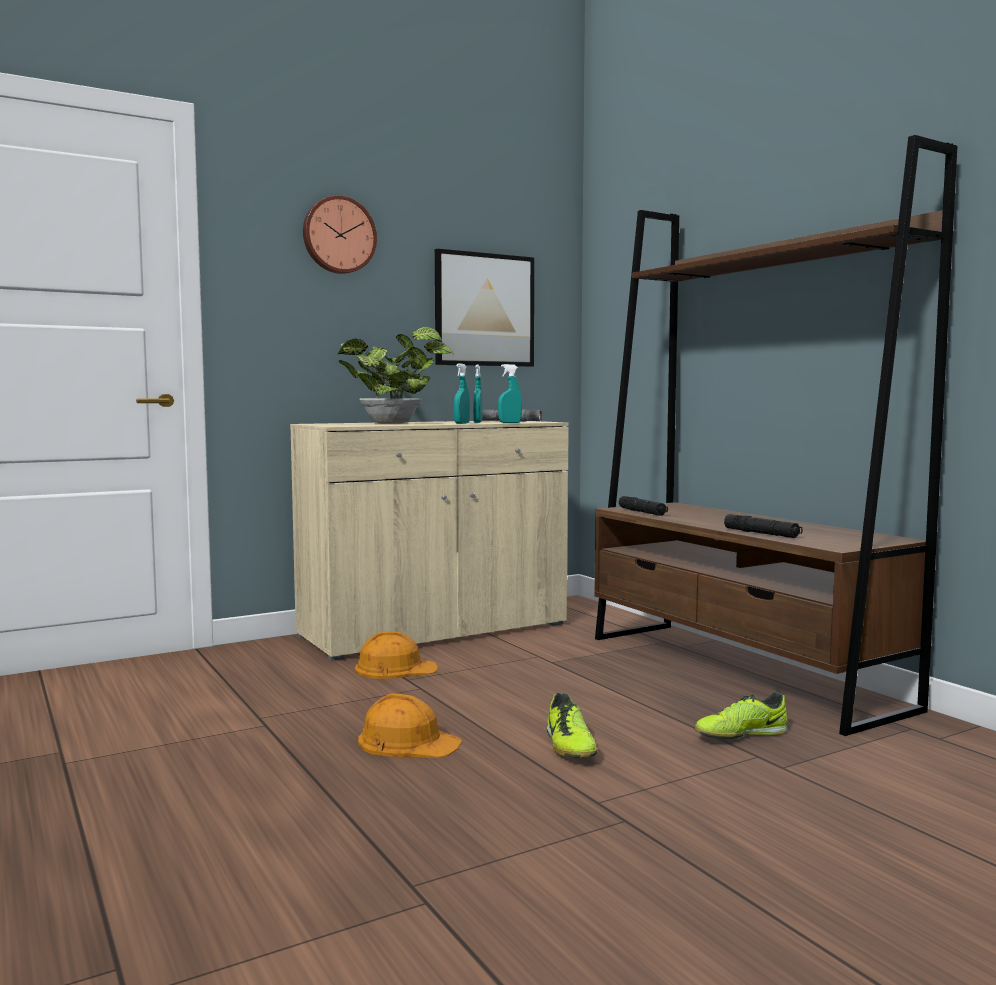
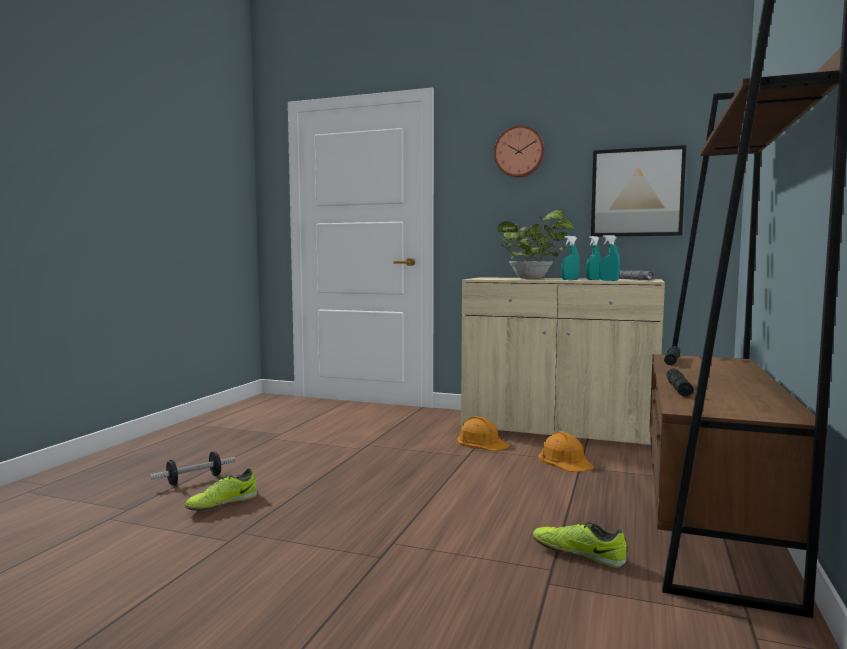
camera: 50 degrees right, 0 degrees up
orange hard hat [358,693,462,758] -> orange hard hat moved to [539,431,594,472]
shoe [546,693,597,758] -> shoe moved to [185,468,257,511]
none -> dumbbell [150,451,235,486]

